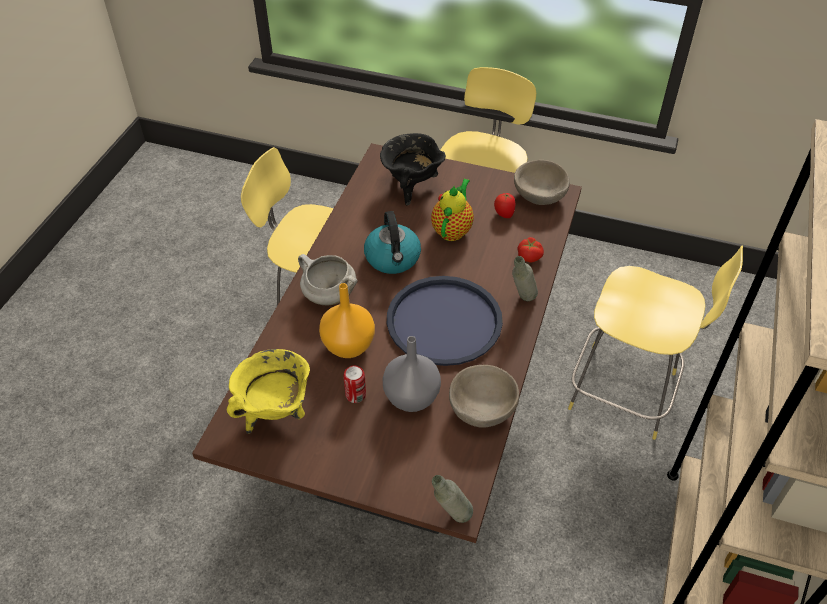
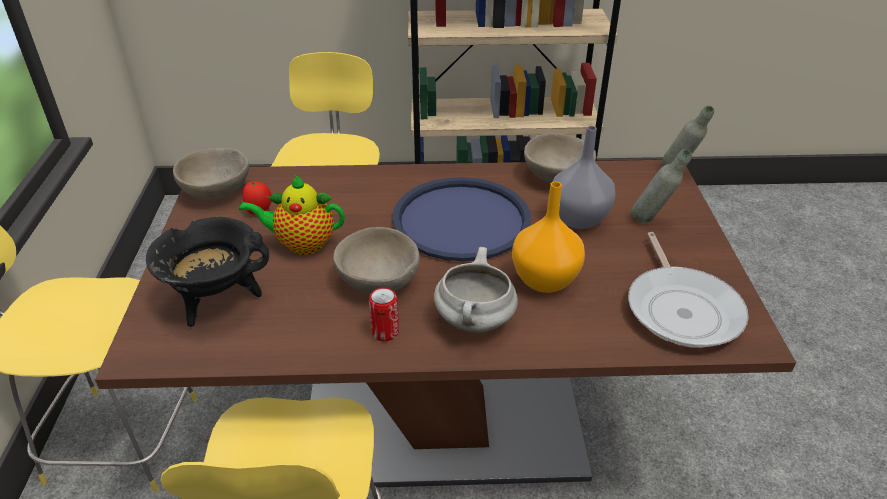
camera: 110 degrees left, 10 degrees down
yellow cooking pot [227,349,310,434] -> frying pan [628,232,749,348]
can [343,366,366,403] -> can moved to [369,287,399,341]
kettle [364,211,421,274] -> beige bowl [333,227,420,294]
grey bottle [512,256,538,301] -> grey bottle moved to [632,149,692,223]
tomato [517,237,544,263] -> none

